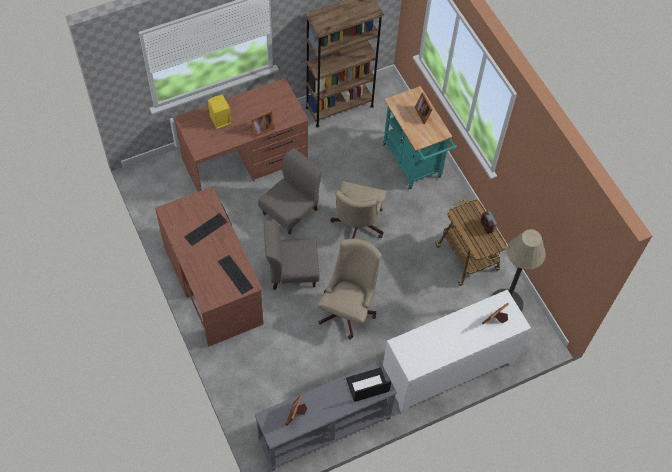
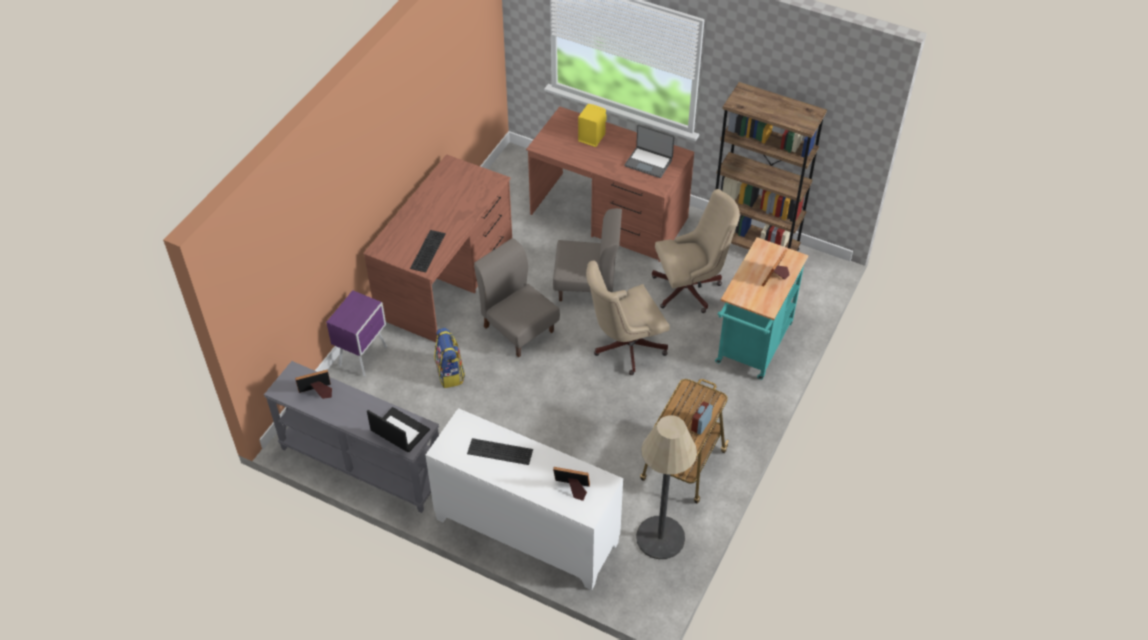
camera: 55 degrees right, 10 degrees down
keyboard [184,213,227,246] -> keyboard moved to [467,438,533,465]
picture frame [251,111,275,137] -> none
beige office chair [318,239,382,340] -> beige office chair moved to [652,189,740,313]
none -> purple nightstand [326,290,387,376]
none -> backpack [434,328,465,388]
none -> laptop [624,124,674,178]

